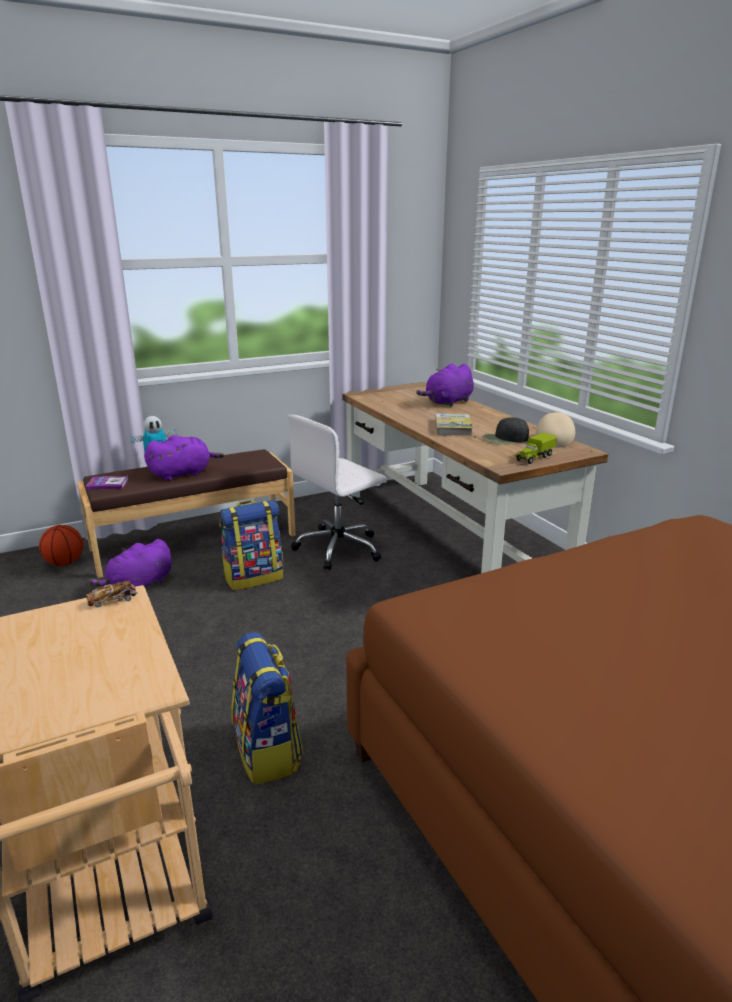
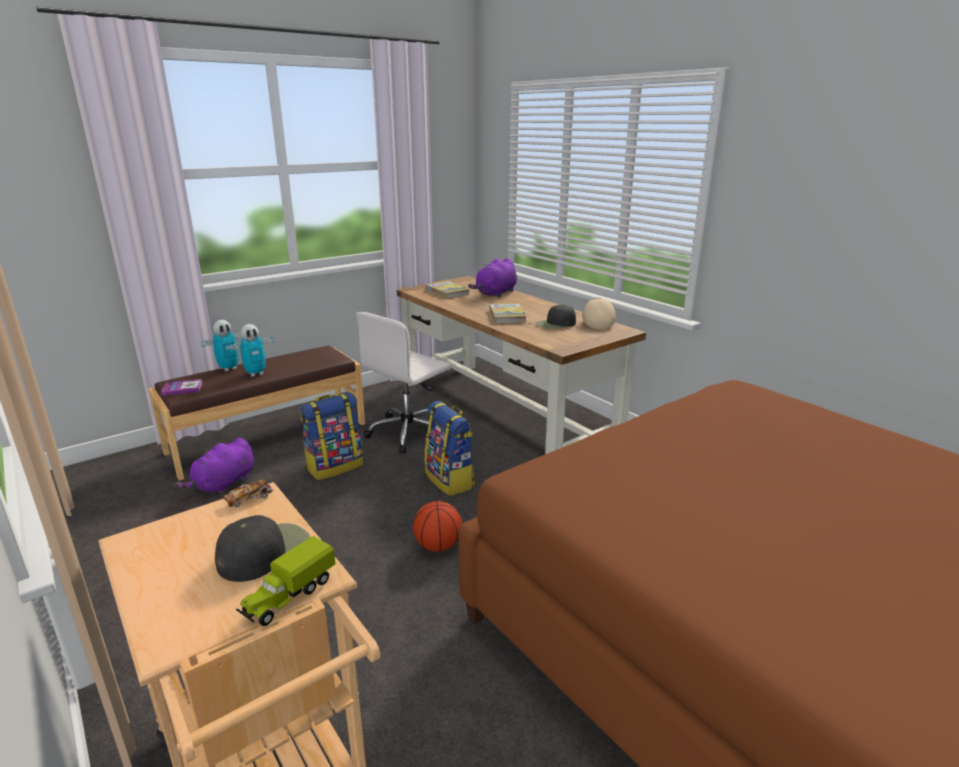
camera: 10 degrees left, 0 degrees up
basketball [39,525,83,566] -> basketball moved to [413,501,462,552]
purple plush toy [144,435,224,481] -> toy robot [228,324,274,377]
backpack [231,632,303,785] -> backpack moved to [424,401,476,496]
toy truck [515,433,557,464] -> toy truck moved to [236,536,335,626]
none -> black cap [215,515,310,582]
none -> book [425,281,470,299]

